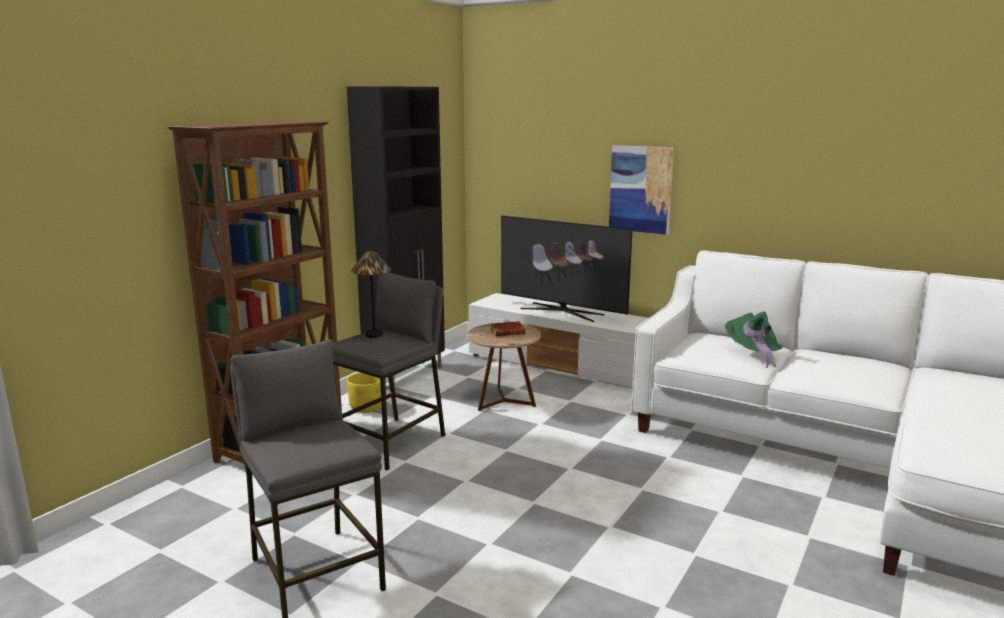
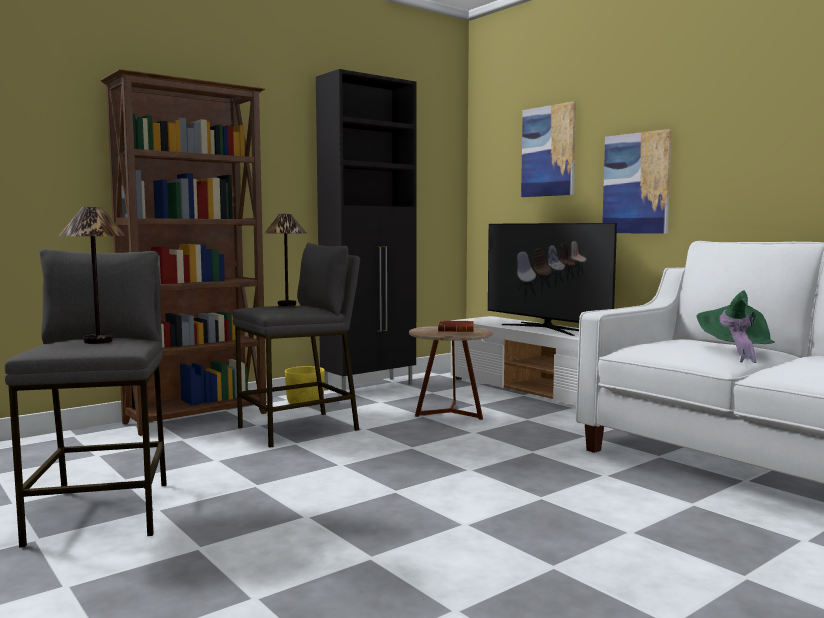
camera: 20 degrees right, 10 degrees down
none -> table lamp [59,207,126,344]
none -> picture [521,101,576,197]

